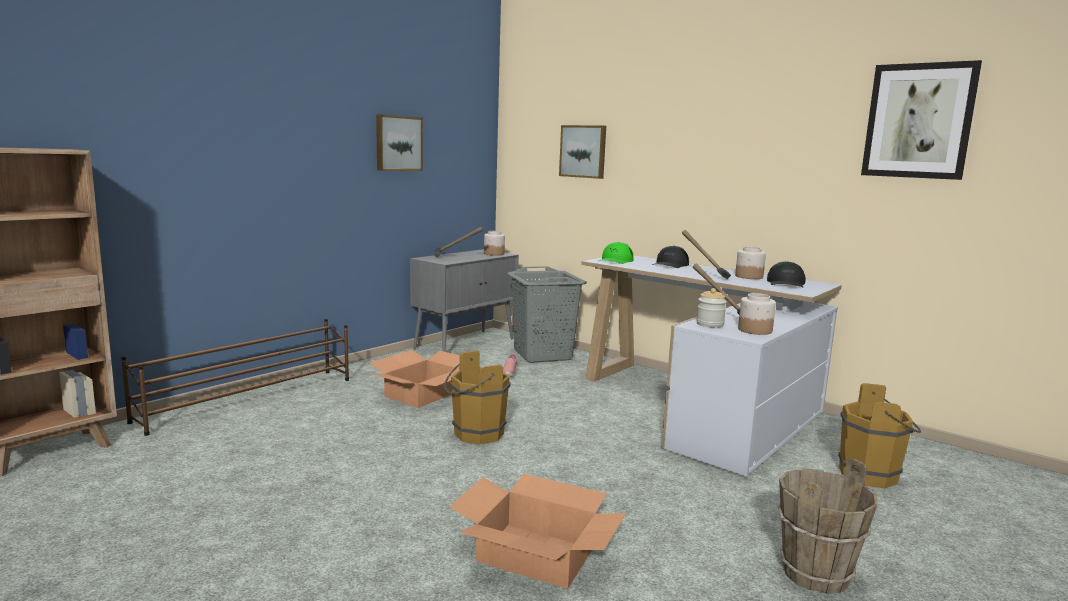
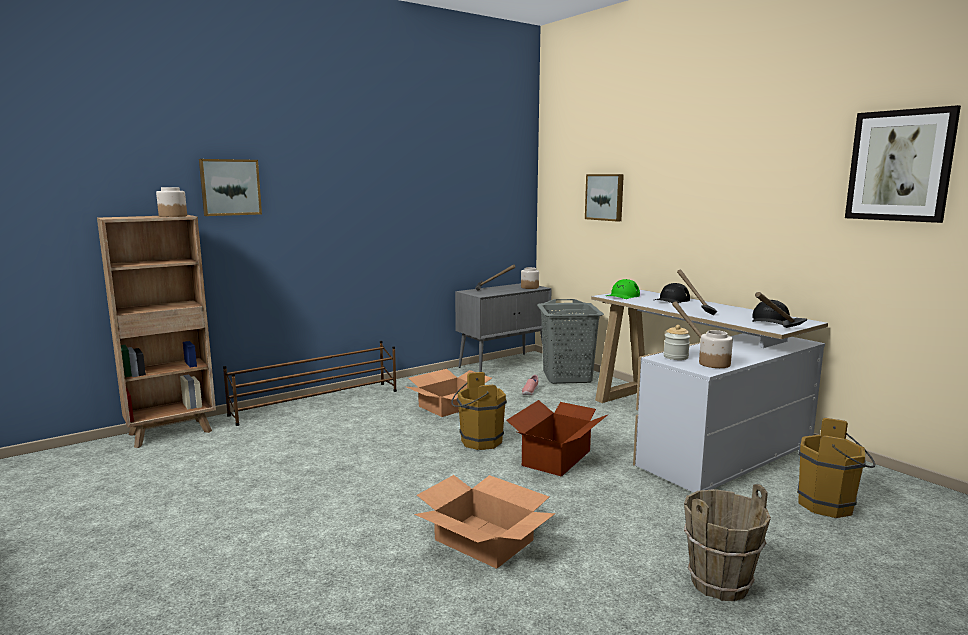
camera: 15 degrees right, 0 degrees up
picture [376,114,423,171] -> picture moved to [199,159,262,216]
jar [735,247,766,279] -> jar moved to [156,187,187,217]
none -> cardboard box [506,400,607,477]
none -> hammer [755,292,807,328]

